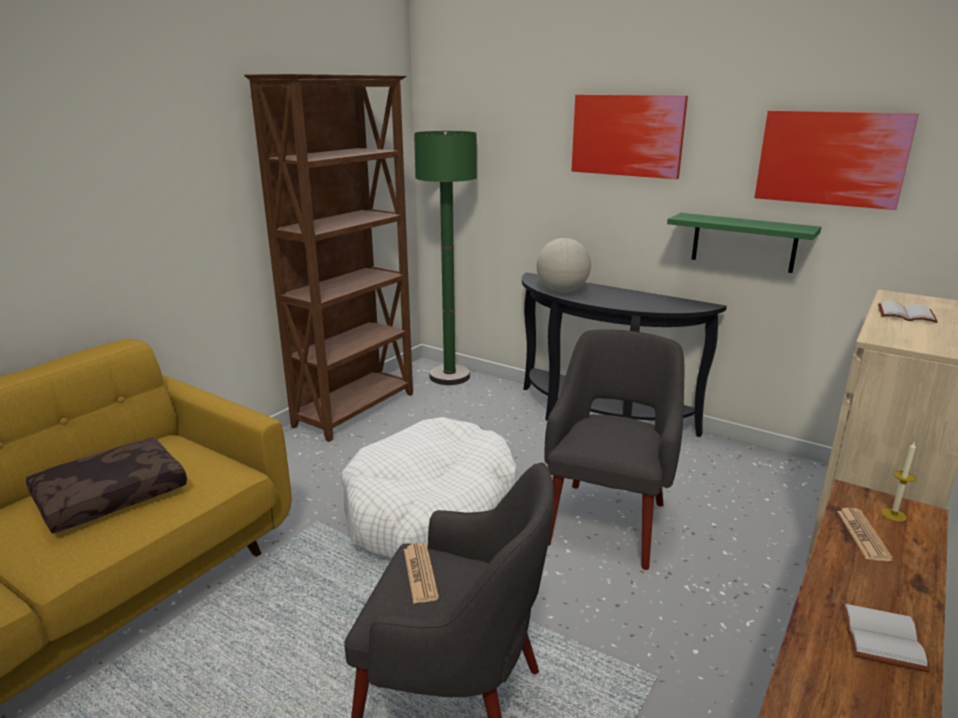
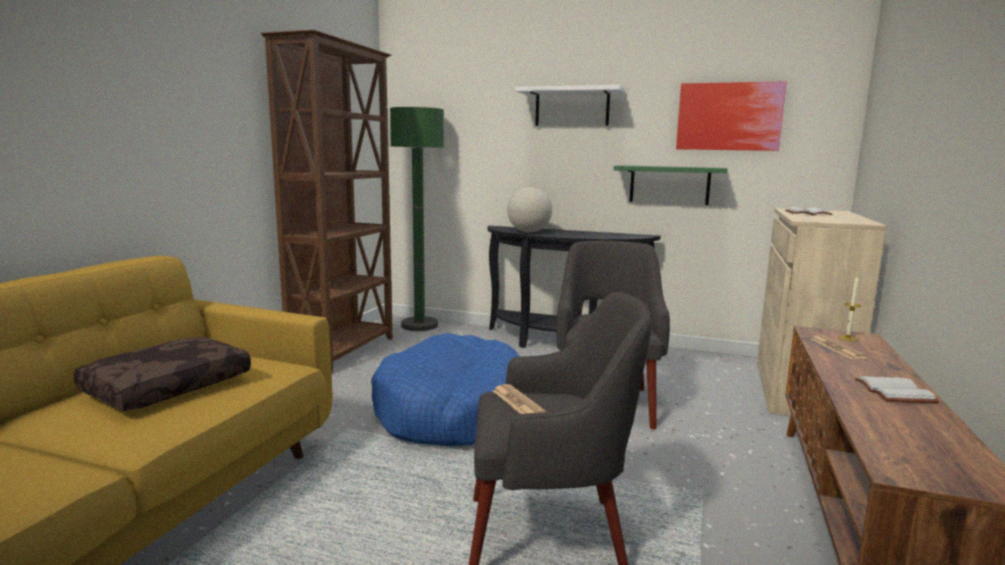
camera: 15 degrees left, 10 degrees down
white dog bed [341,417,517,559] -> blue dog bed [371,333,520,446]
picture [571,95,688,179] -> white shelf [515,85,624,126]

